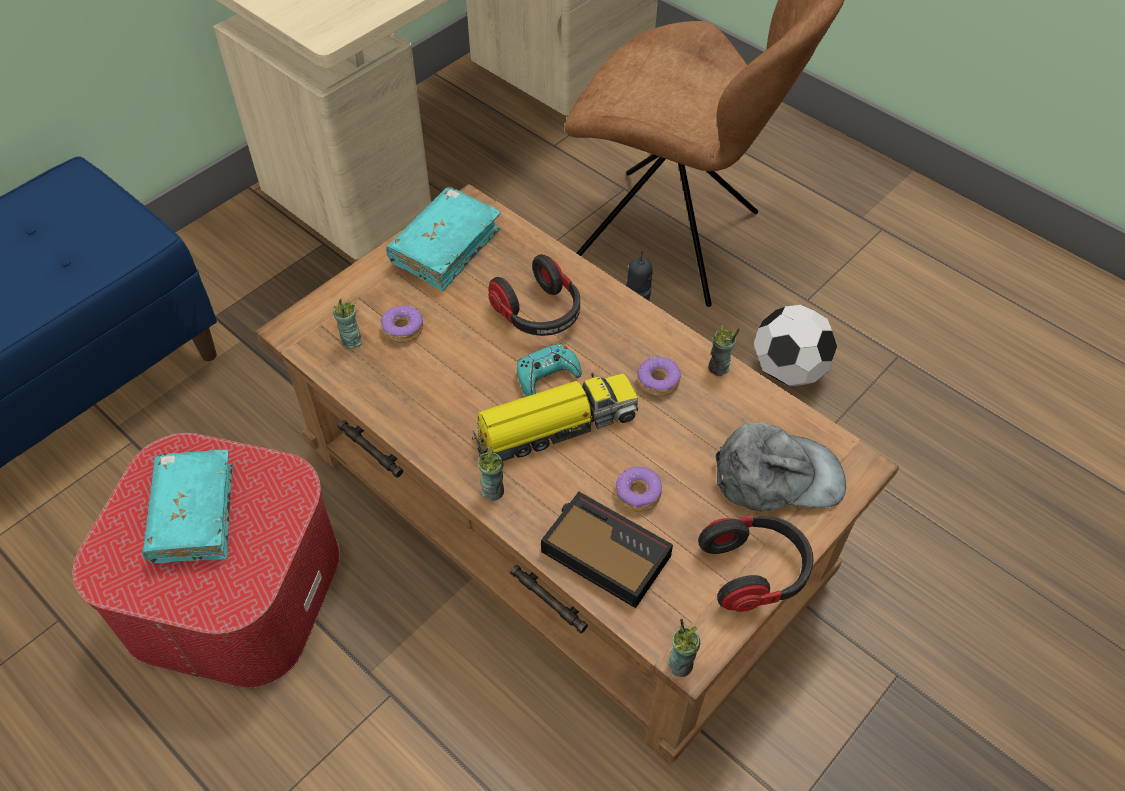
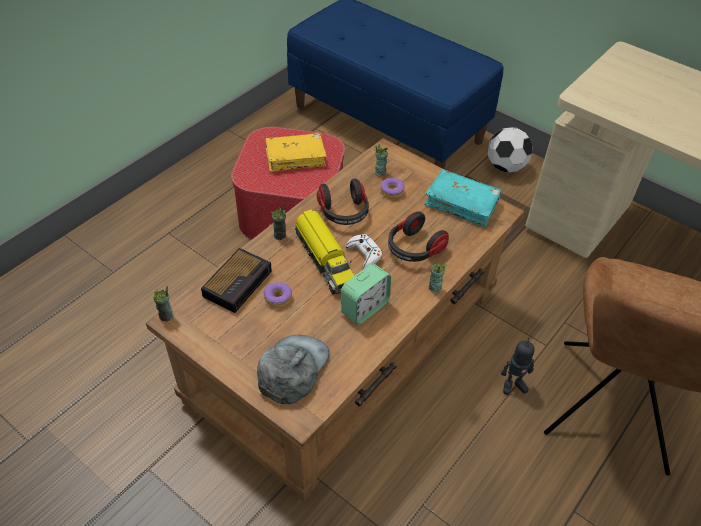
camera: 85 degrees right, 5 degrees down
turquoise book [142,450,233,563] -> yellow book [266,133,326,172]
turquoise game controller [517,344,582,396] -> white game controller [346,234,382,269]
donut [637,356,681,396] -> alarm clock [341,264,391,325]
headphones [698,515,814,612] -> headphones moved to [317,178,369,225]
cup [708,324,740,376] -> cup moved to [429,260,447,294]
grey cap [716,423,846,511] -> grey cap turned 150 degrees counterclockwise [257,335,330,404]
football [754,305,837,387] -> football moved to [488,127,533,173]

